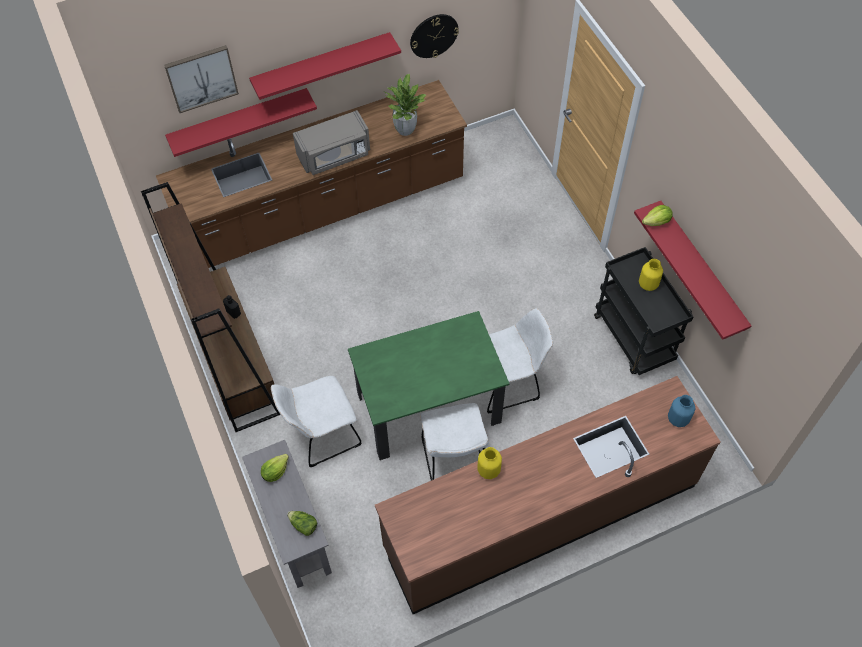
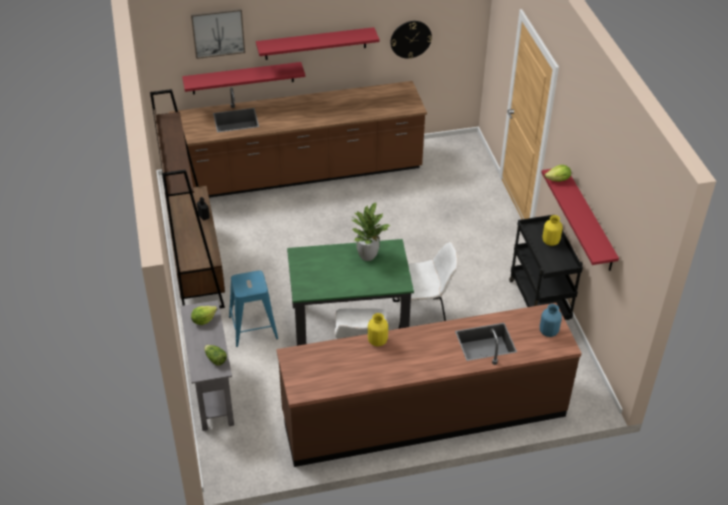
camera: 10 degrees right, 15 degrees down
white chair [271,376,362,467] -> blue stool [229,271,278,347]
grey microwave [293,110,370,175] -> none
potted plant [385,74,427,136] -> potted plant moved to [351,203,390,261]

